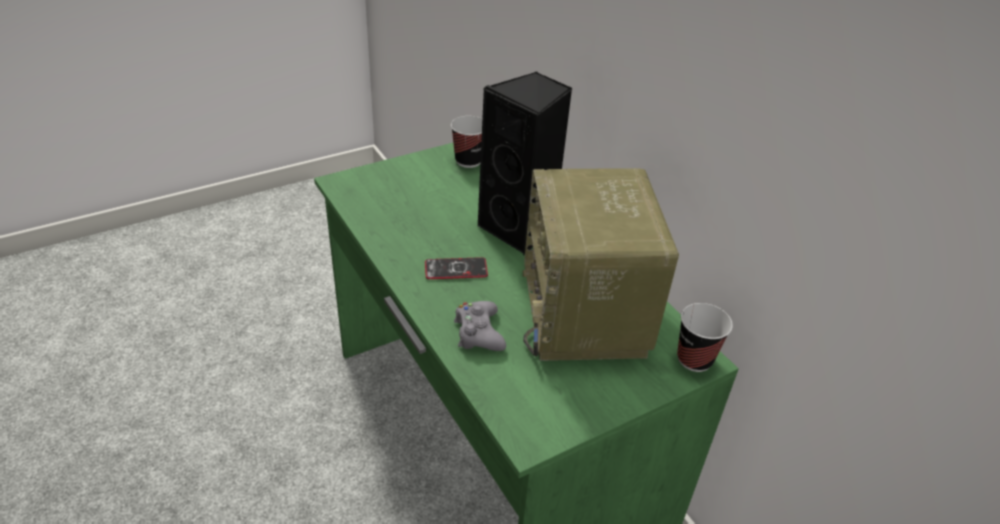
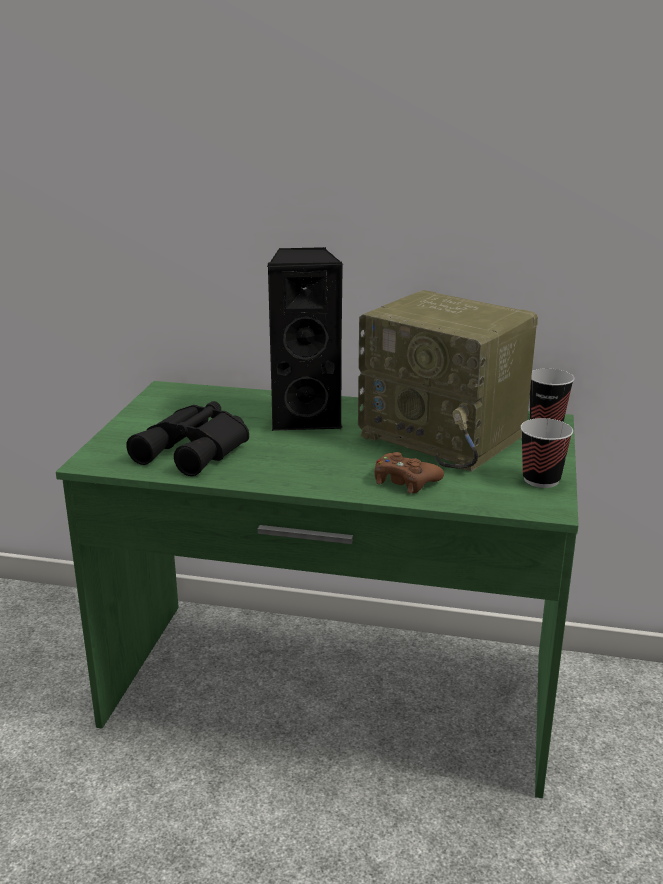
camera: 45 degrees left, 15 degrees down
phone [425,257,488,279] -> none
cup [451,116,482,168] -> cup moved to [520,418,573,488]
grey game controller [454,301,506,351] -> brown game controller [374,452,444,493]
none -> black binoculars [126,401,249,476]

